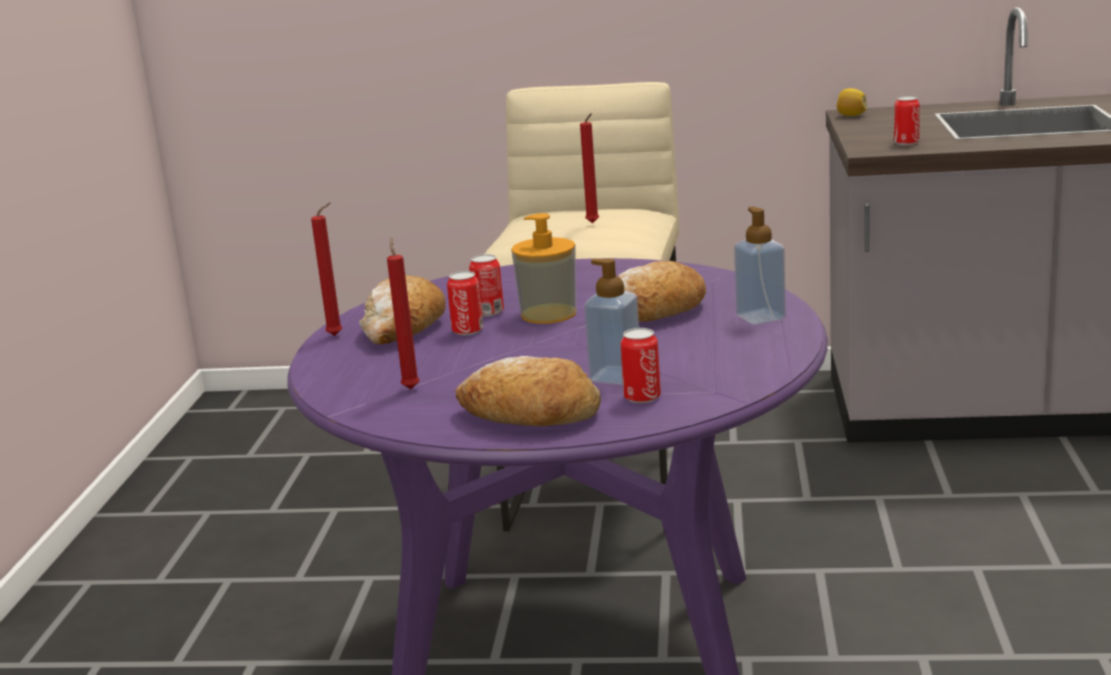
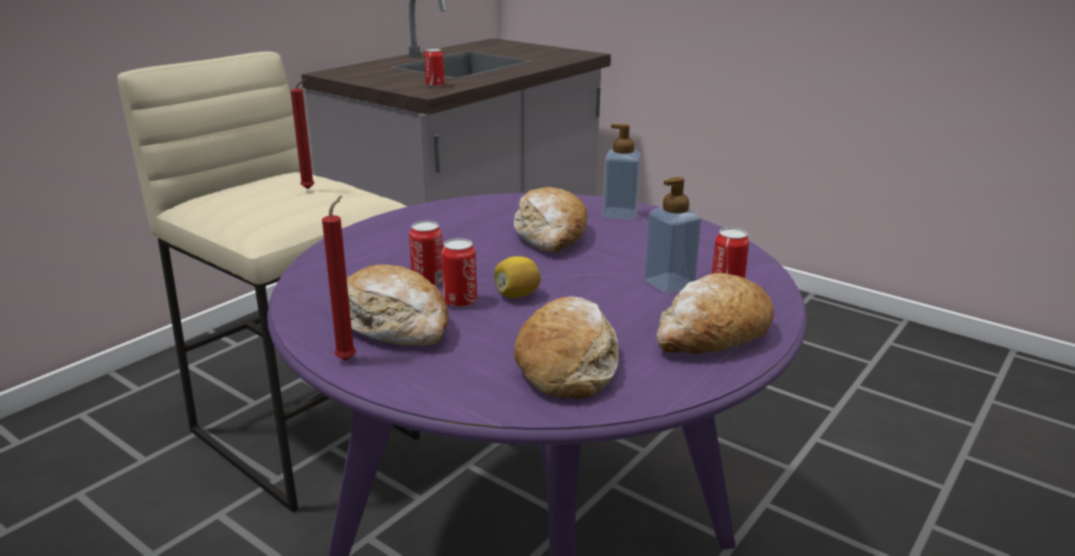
camera: 60 degrees left, 5 degrees up
red candle [387,237,420,389] -> bread [514,296,618,399]
soap dispenser [511,213,577,324] -> none
lemon [837,88,867,116] -> lemon moved to [494,256,541,298]

